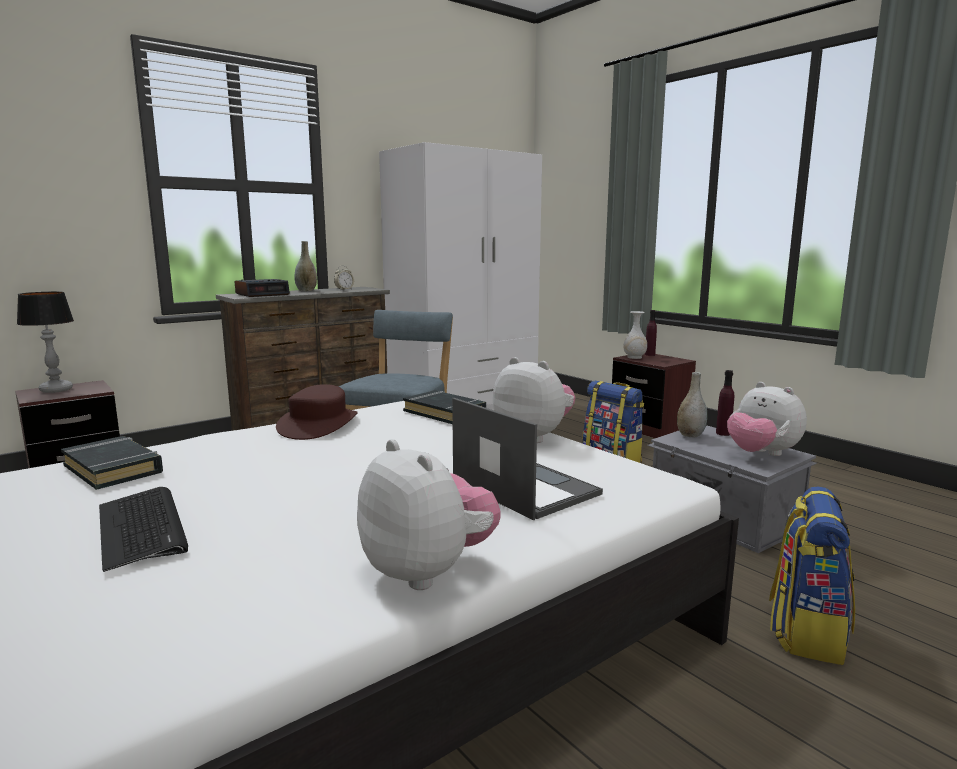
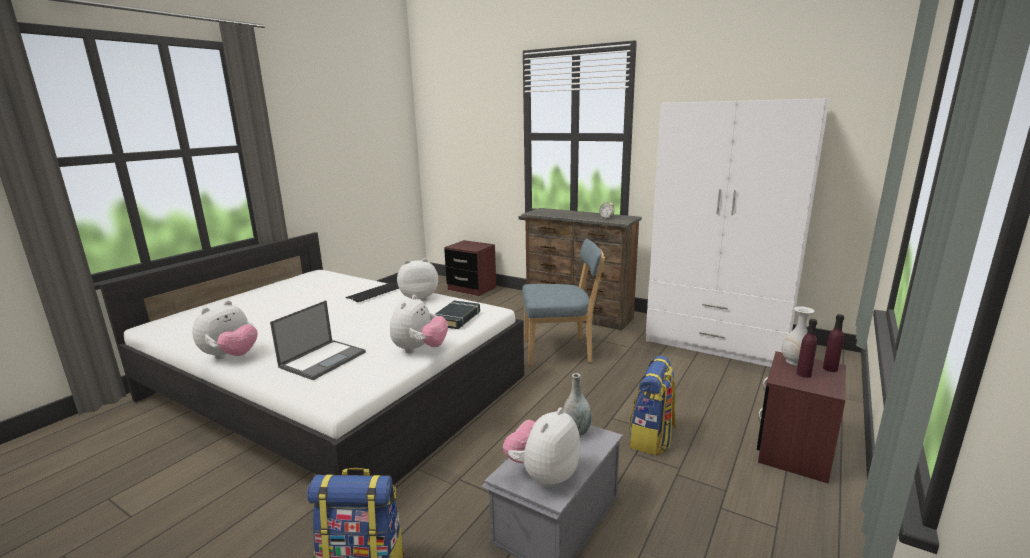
camera: 70 degrees right, 5 degrees up
table lamp [17,292,74,393] -> none
black book [61,436,163,490] -> none
keyboard [99,487,188,572] -> keyboard moved to [345,283,399,302]
alarm clock [235,279,290,297] -> none
brown hat [276,384,358,440] -> plush toy [397,258,438,301]
grey vase [294,241,317,291] -> none
purple bottle [716,370,734,436] -> purple bottle moved to [797,319,817,378]

